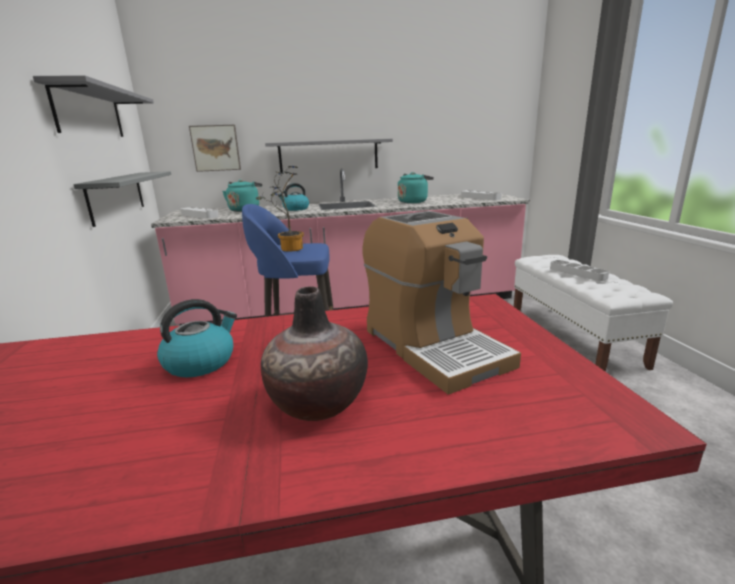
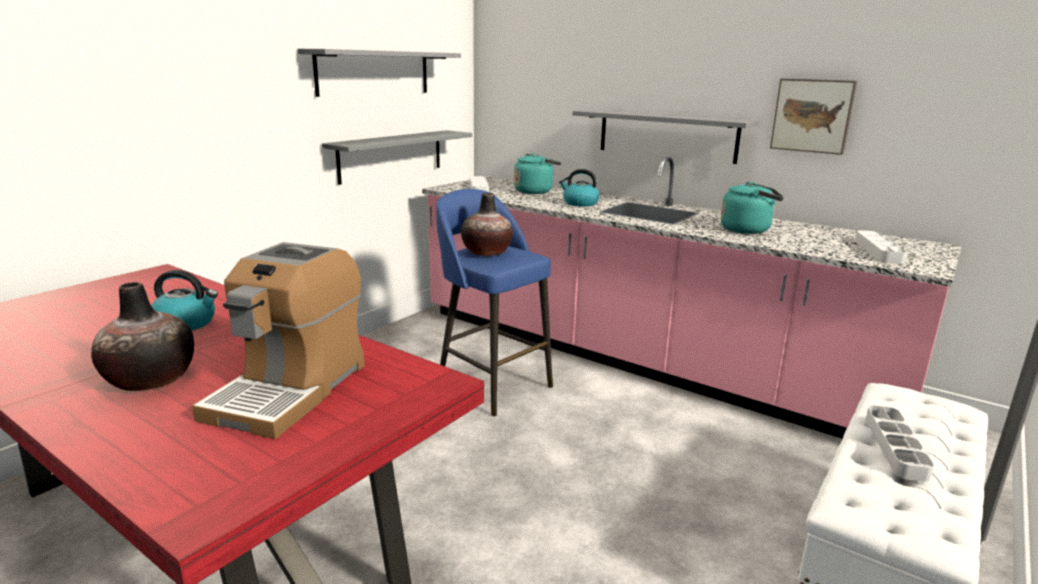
camera: 45 degrees right, 0 degrees up
picture [189,125,241,172] -> picture moved to [770,79,857,155]
potted plant [256,166,304,252] -> vase [461,193,513,256]

